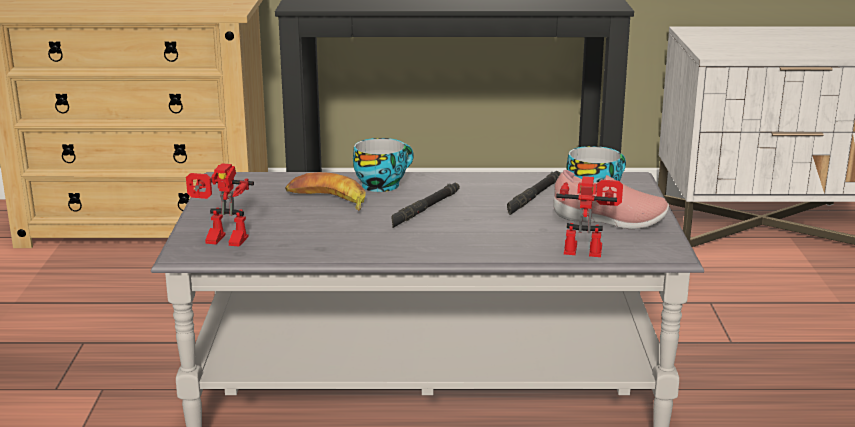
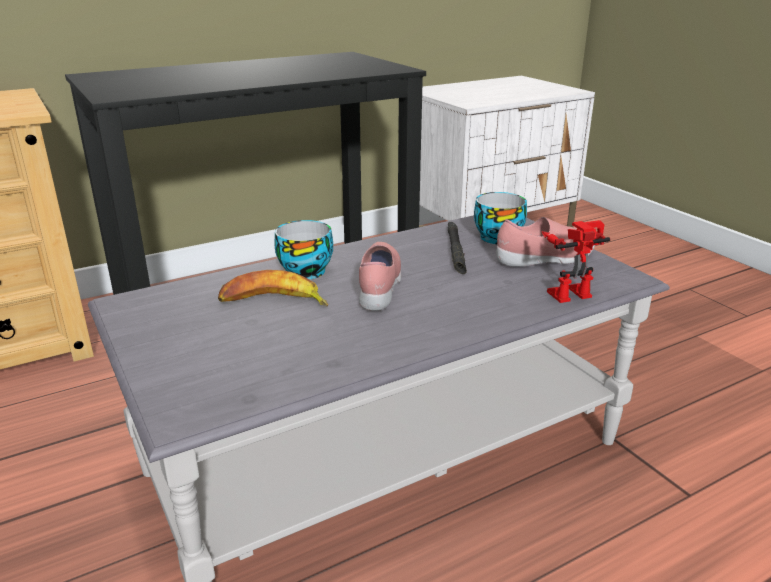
camera: 30 degrees left, 5 degrees up
toy robot [186,163,254,247] -> none
black flashlight [392,182,460,228] -> pink shoe [359,242,401,311]

